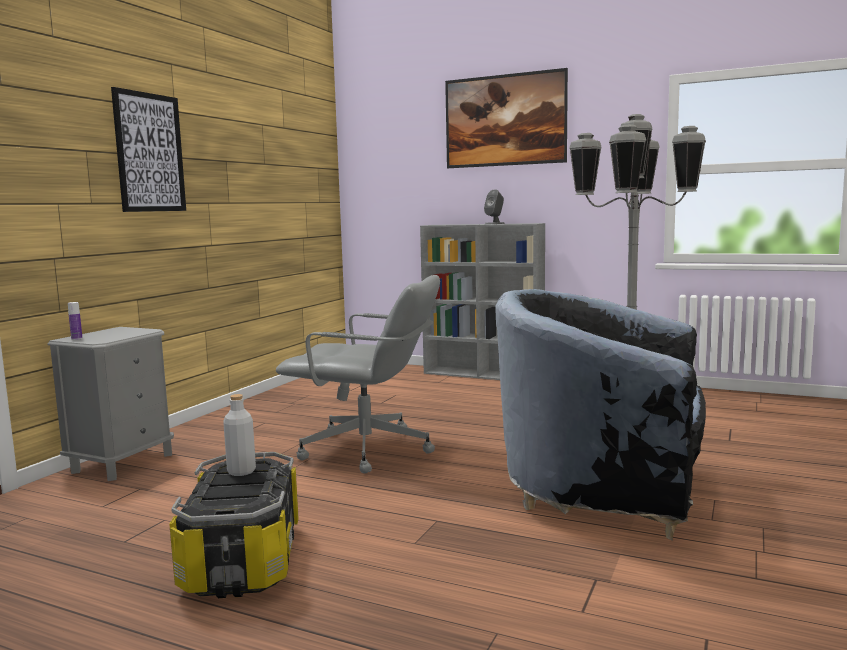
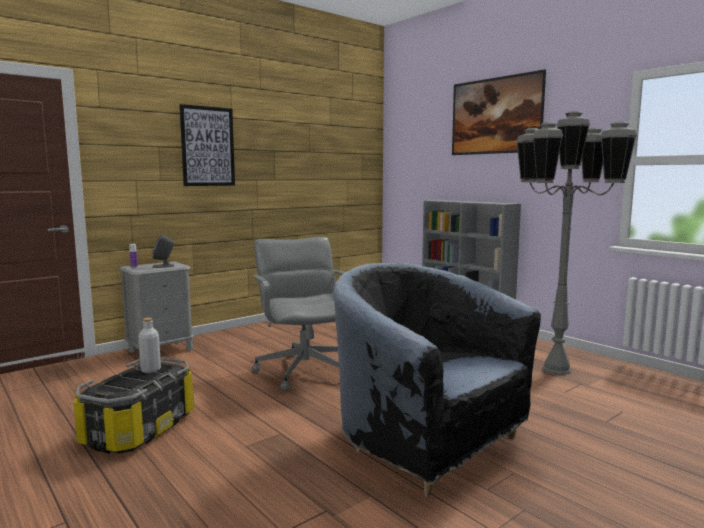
camera: 25 degrees right, 0 degrees up
grey office chair [276,275,440,473] -> grey office chair turned 150 degrees counterclockwise [251,237,346,390]
grey speaker [484,189,505,224] -> grey speaker moved to [153,234,175,268]

